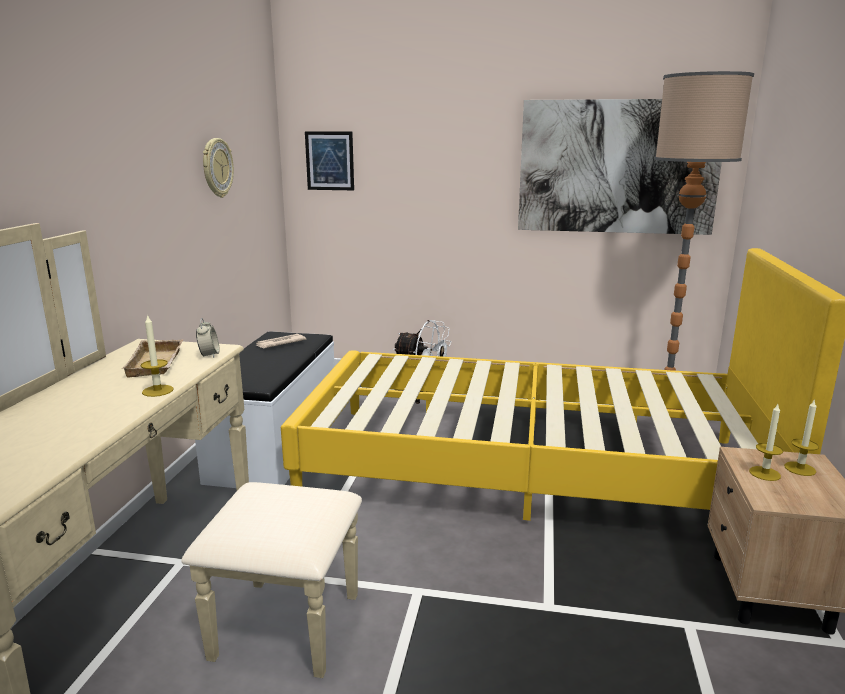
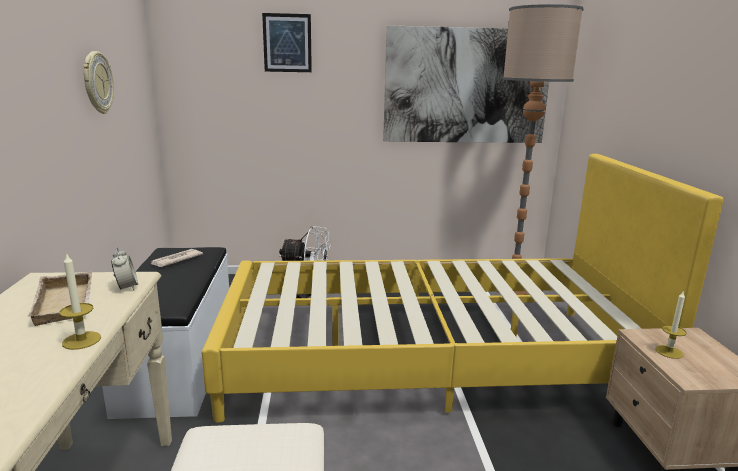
camera: 15 degrees left, 0 degrees up
picture [305,131,354,190] -> picture moved to [262,13,312,72]
candle [784,399,819,476] -> none

